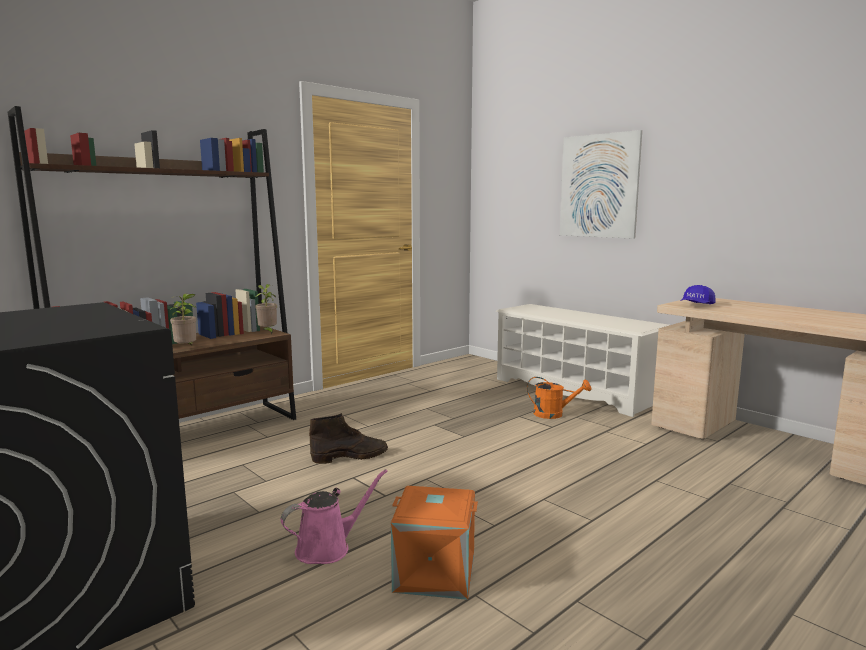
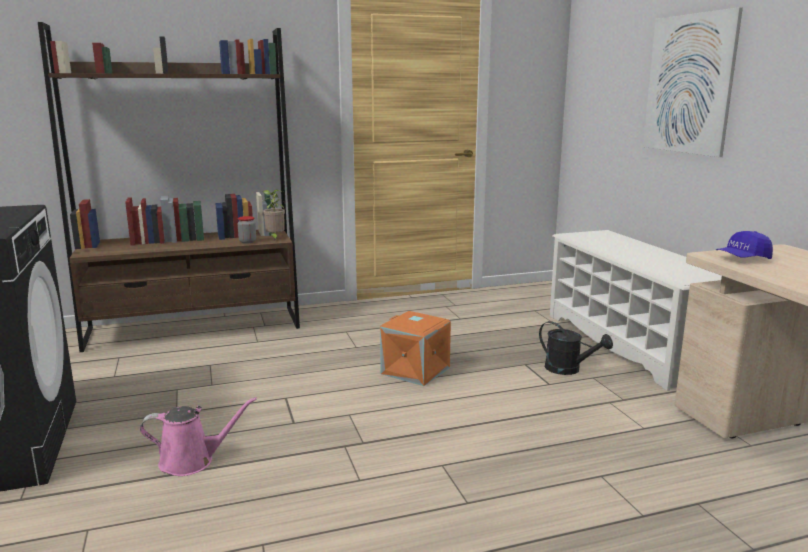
camera: 25 degrees right, 5 degrees up
potted plant [169,294,196,345] -> none
brown boot [309,413,388,464] -> none
orange storage box [391,486,478,600] -> orange storage box moved to [380,311,451,386]
orange watering can [527,377,591,419] -> black watering can [539,321,613,375]
none -> jar [238,216,256,244]

